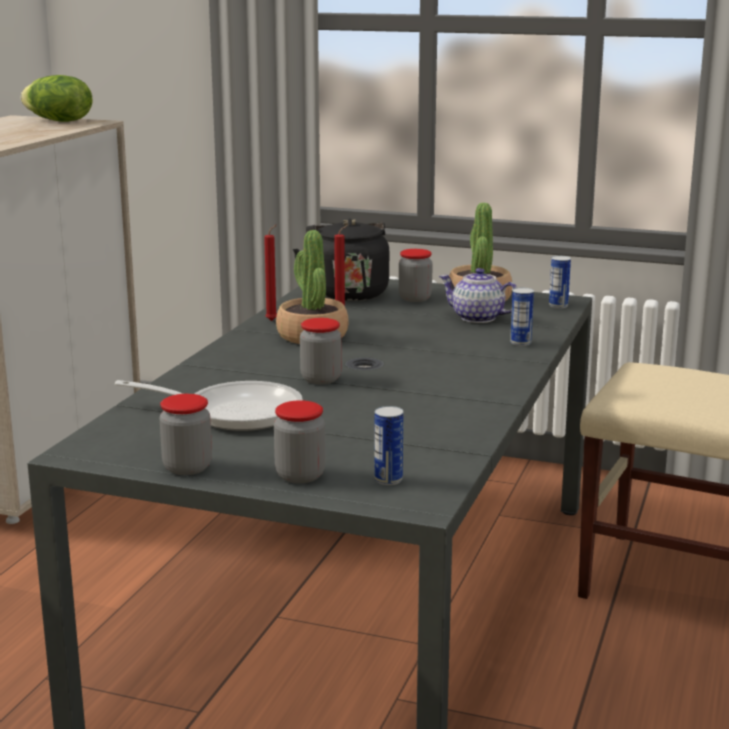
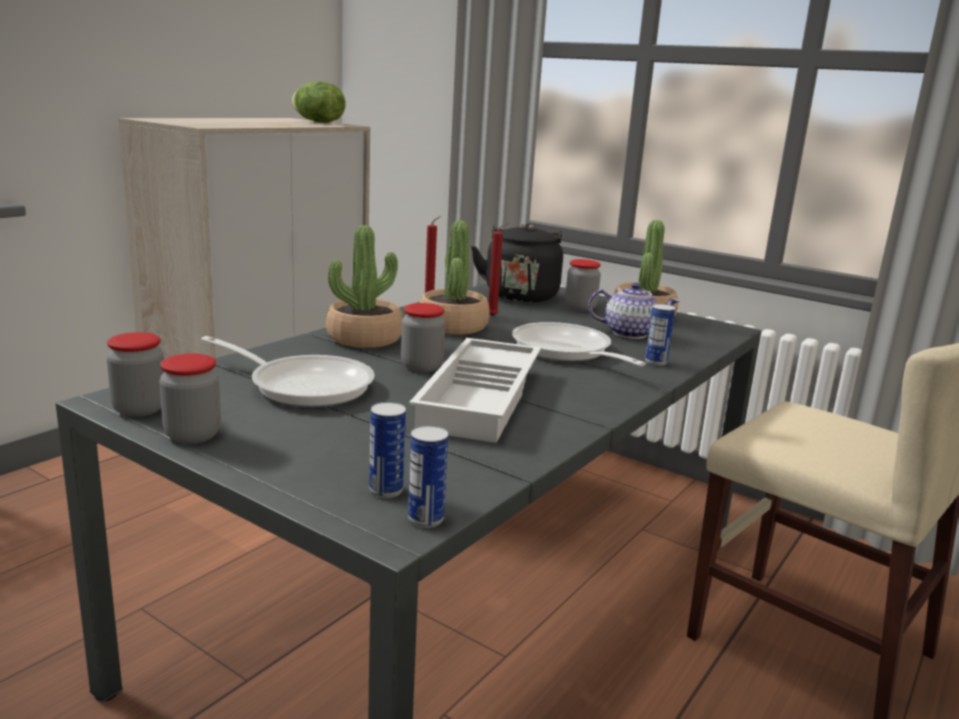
camera: 15 degrees right, 0 degrees up
jar [274,400,325,483] -> jar moved to [107,332,164,417]
teapot [439,268,517,323] -> teapot turned 150 degrees clockwise [588,283,680,339]
can [549,256,571,308] -> can moved to [408,425,448,528]
none -> potted plant [326,225,403,348]
none -> white tray [409,338,541,443]
none -> frying pan [512,322,646,366]

